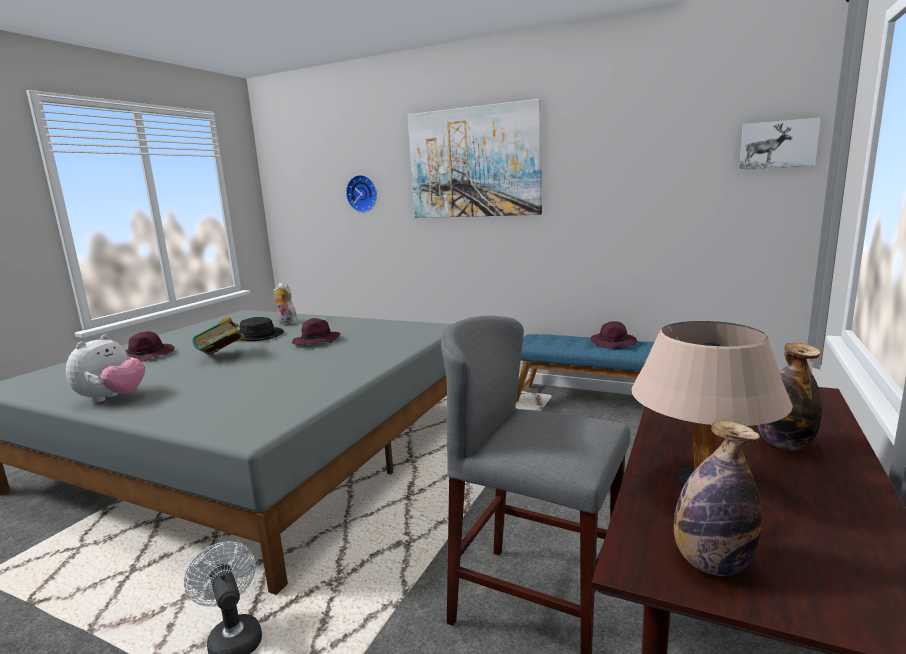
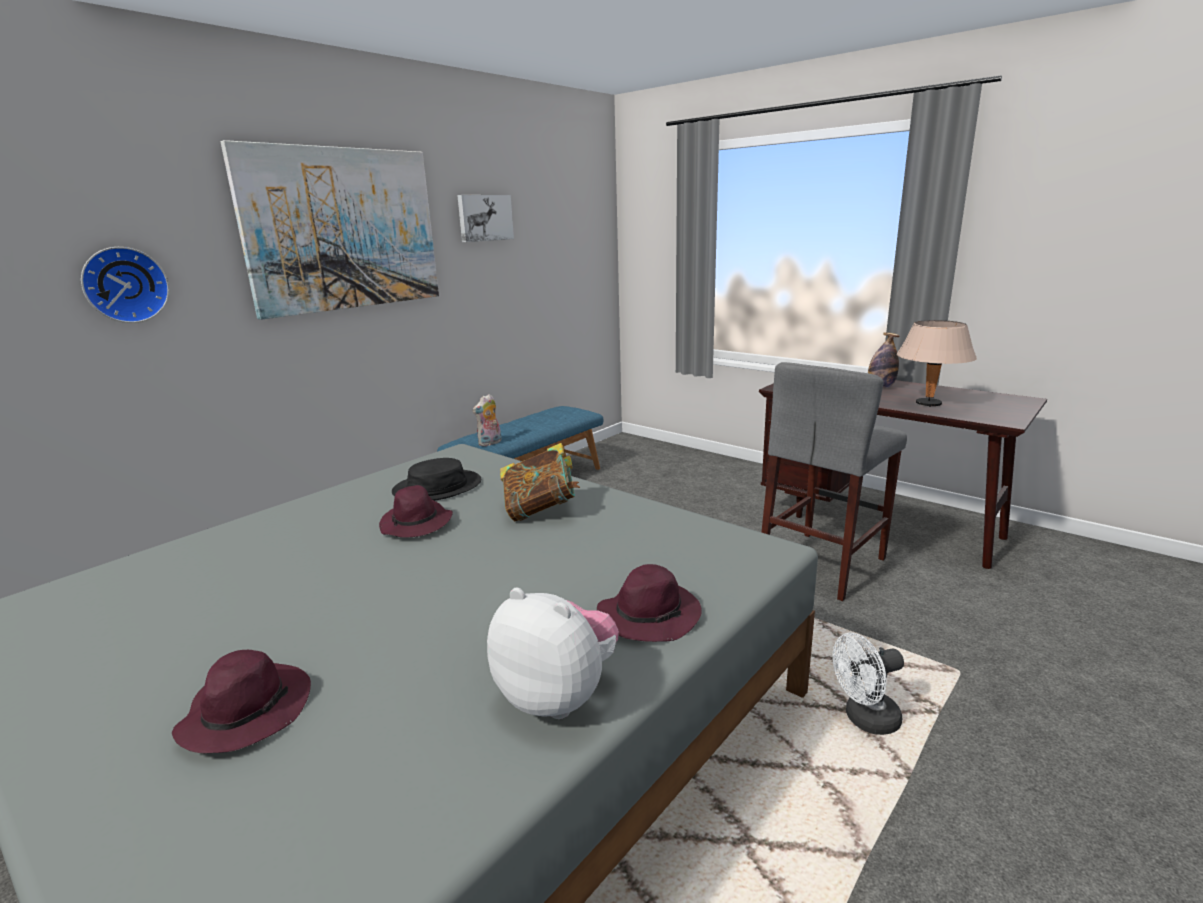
camera: 75 degrees left, 5 degrees up
book [193,317,245,355] -> book moved to [500,443,580,521]
black hat [238,317,284,341] -> black hat moved to [392,458,481,501]
plush toy [273,283,298,325] -> plush toy moved to [472,394,501,446]
purple hat [591,321,637,348] -> purple hat moved to [597,564,702,642]
bottle [674,421,762,576] -> none
picture [739,117,821,170] -> picture moved to [457,195,514,242]

